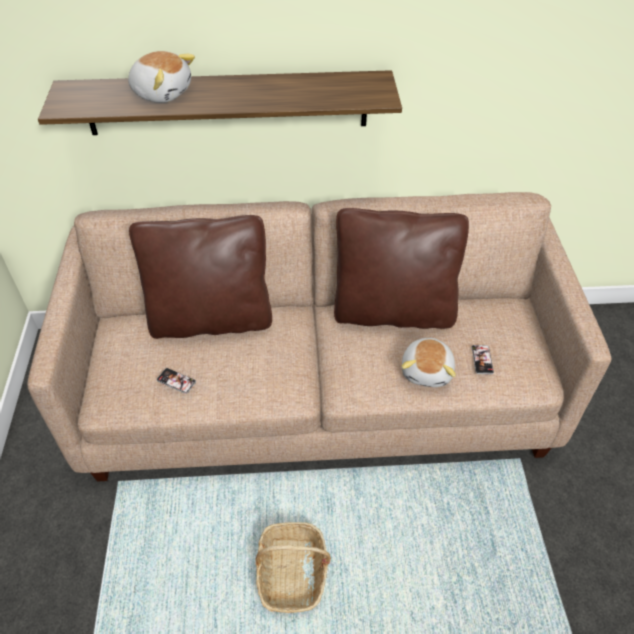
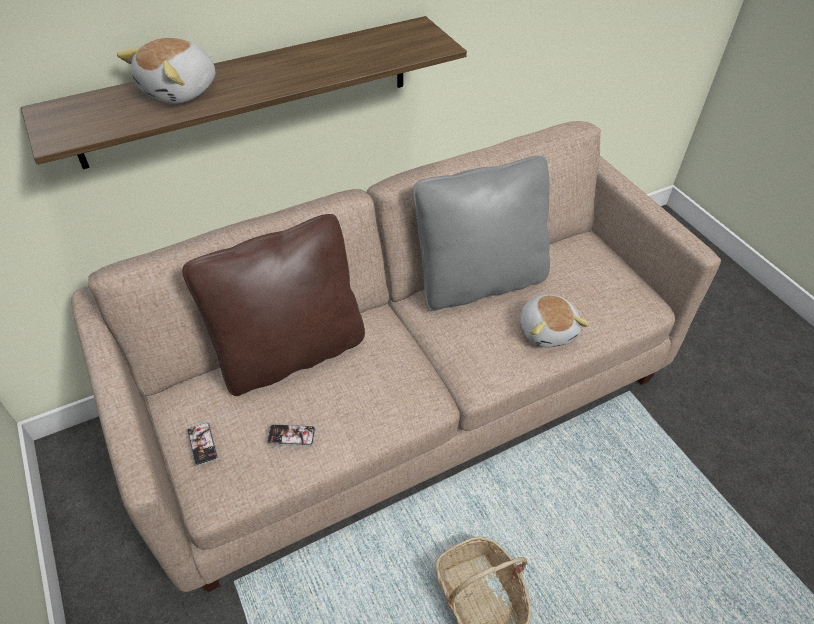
camera: 25 degrees left, 0 degrees up
plush toy [128,51,195,103] -> plush toy turned 120 degrees clockwise [117,38,216,104]
brown pillow [334,208,469,329] -> grey pillow [412,156,550,311]
phone [471,345,494,375] -> phone moved to [187,423,218,466]

